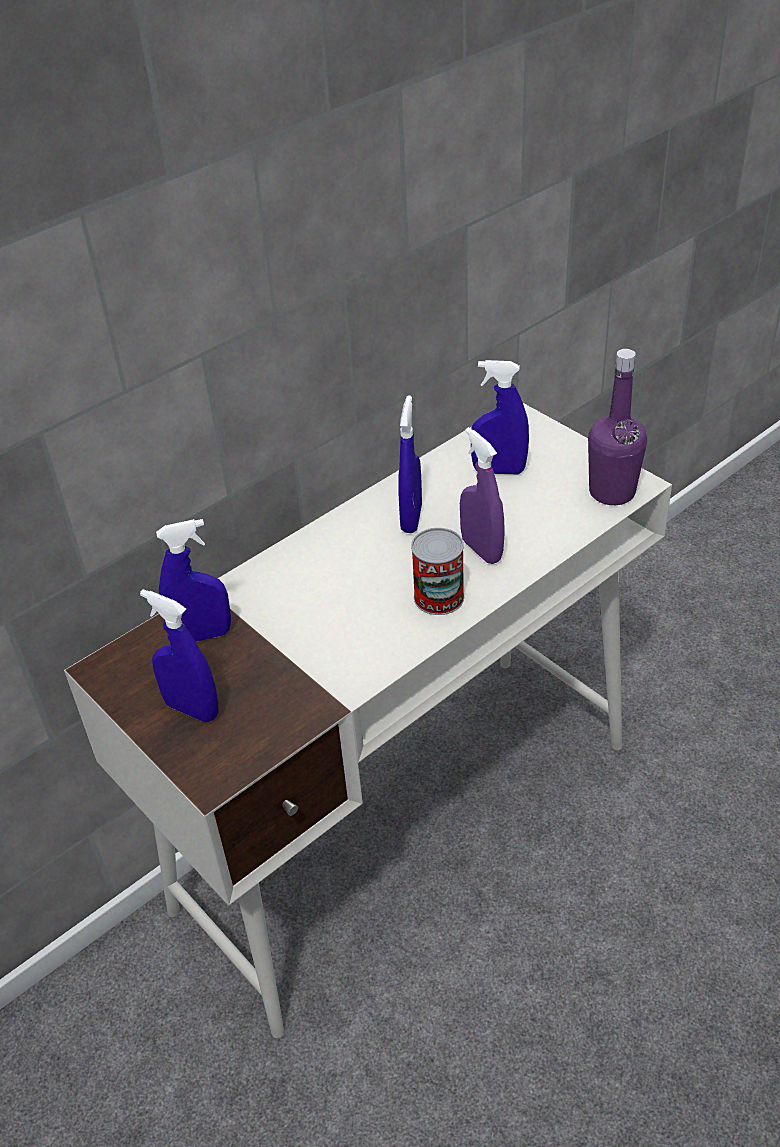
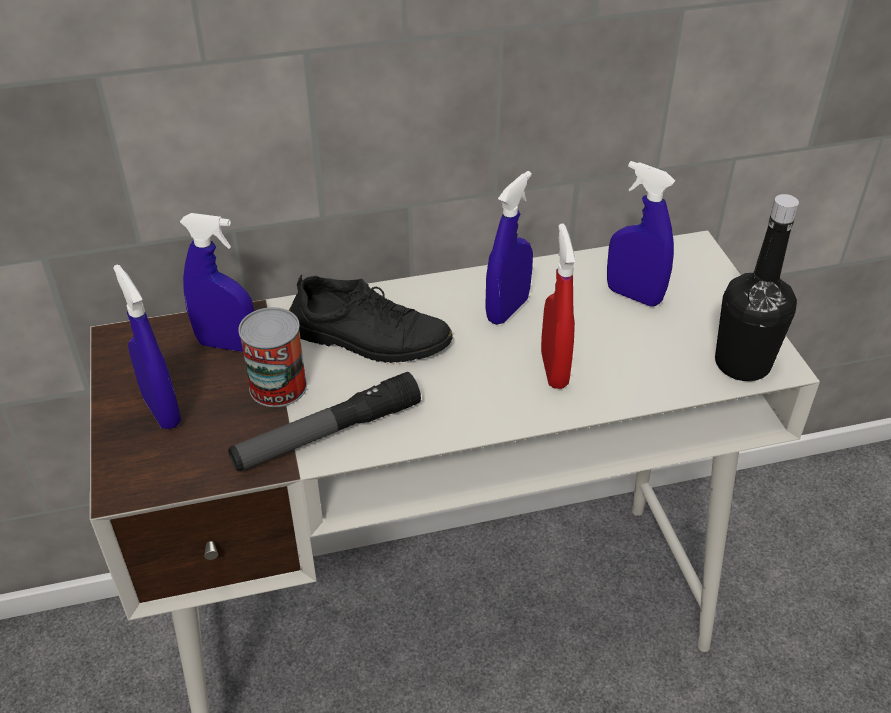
camera: 25 degrees right, 0 degrees up
can [411,528,464,615] -> can moved to [238,307,307,407]
purple spray bottle [460,427,505,564] -> red spray bottle [541,224,575,389]
purple bottle [588,349,647,505] -> black bottle [715,194,799,381]
none -> flashlight [228,372,421,471]
none -> black shoe [288,275,453,363]

